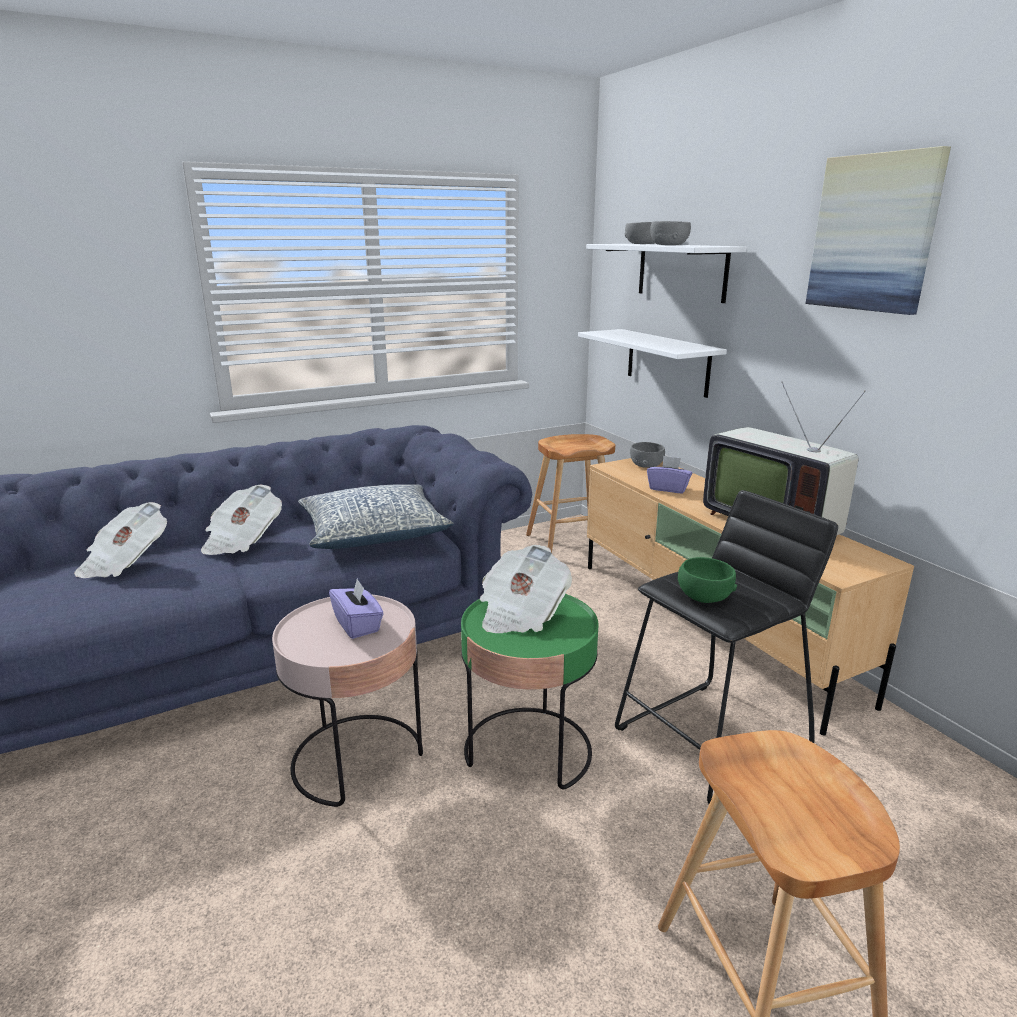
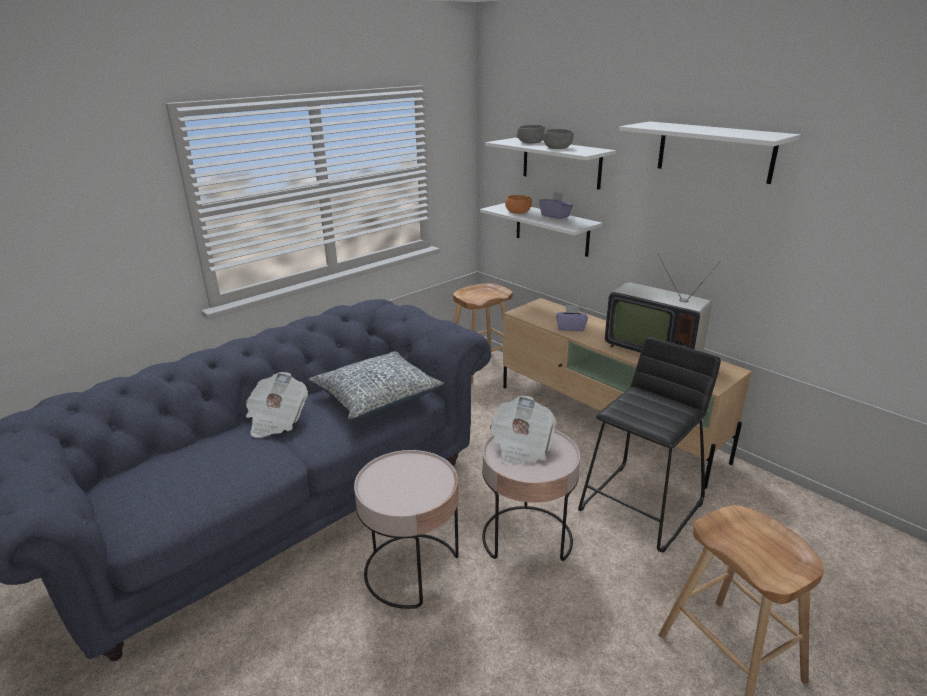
camera: 15 degrees left, 5 degrees up
newspaper [74,502,167,578] -> none
purple tissue box [329,578,384,639] -> purple tissue box moved to [539,192,573,219]
green side table [461,594,598,789] -> pink side table [482,429,580,561]
grey bowl [630,442,665,468] -> none
green bowl [678,557,737,603] -> none
picture [805,146,951,315] -> white shelf [619,121,801,184]
none -> orange bowl [505,195,532,214]

